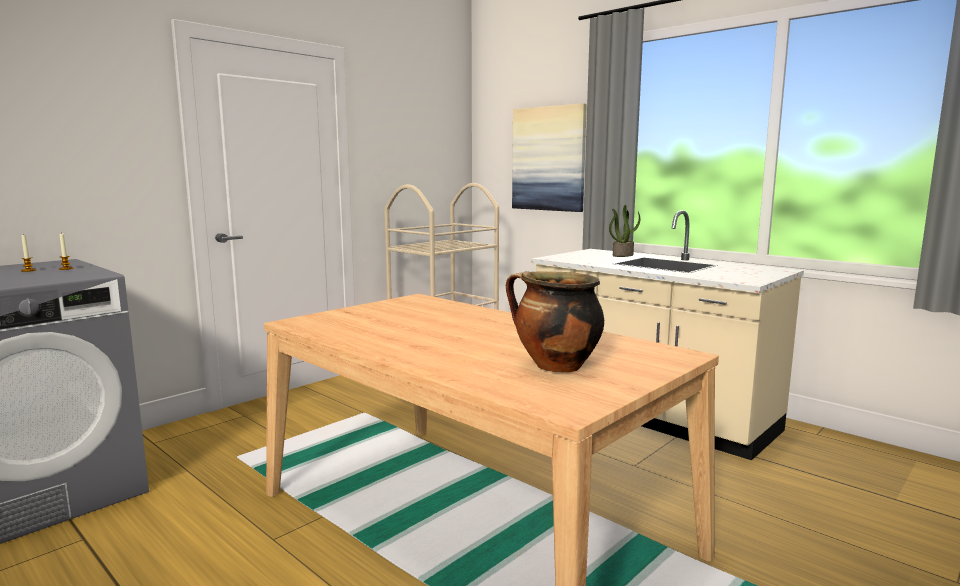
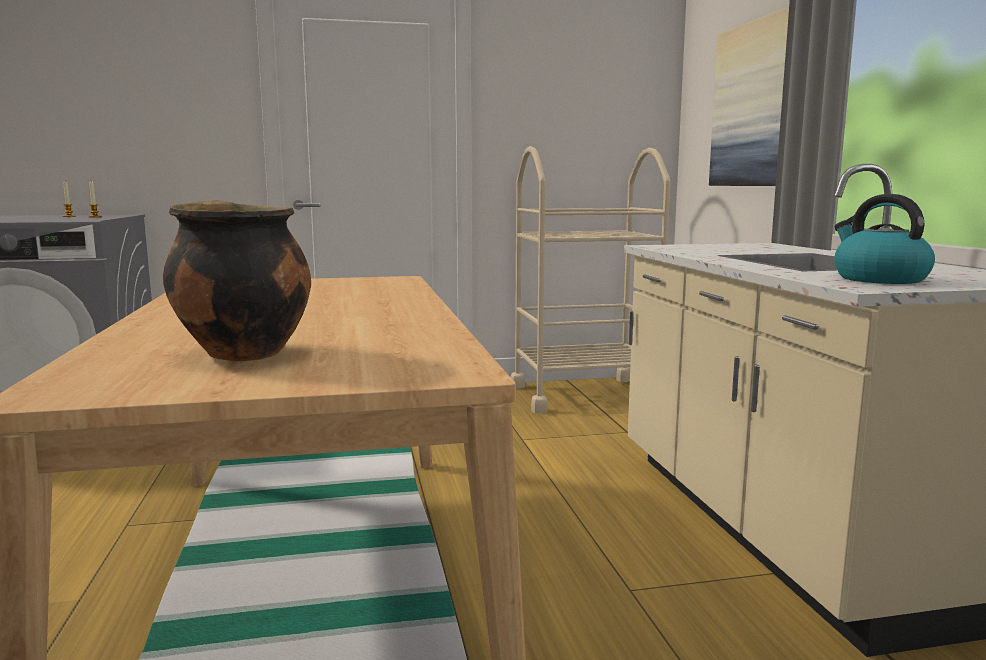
camera: 35 degrees right, 0 degrees up
potted plant [609,205,640,257] -> none
none -> kettle [834,194,935,284]

